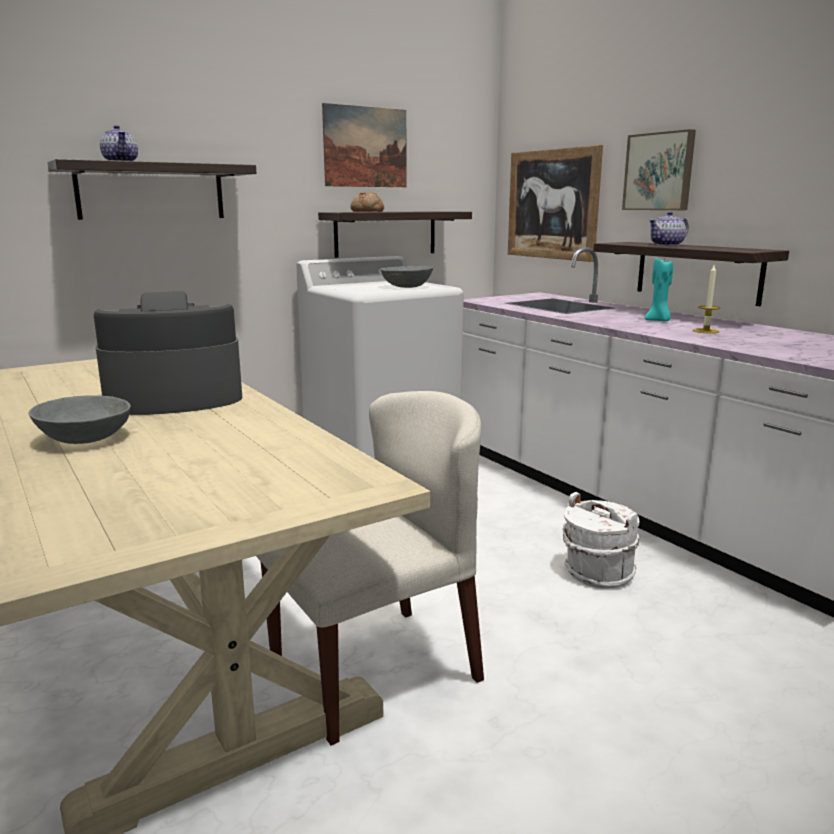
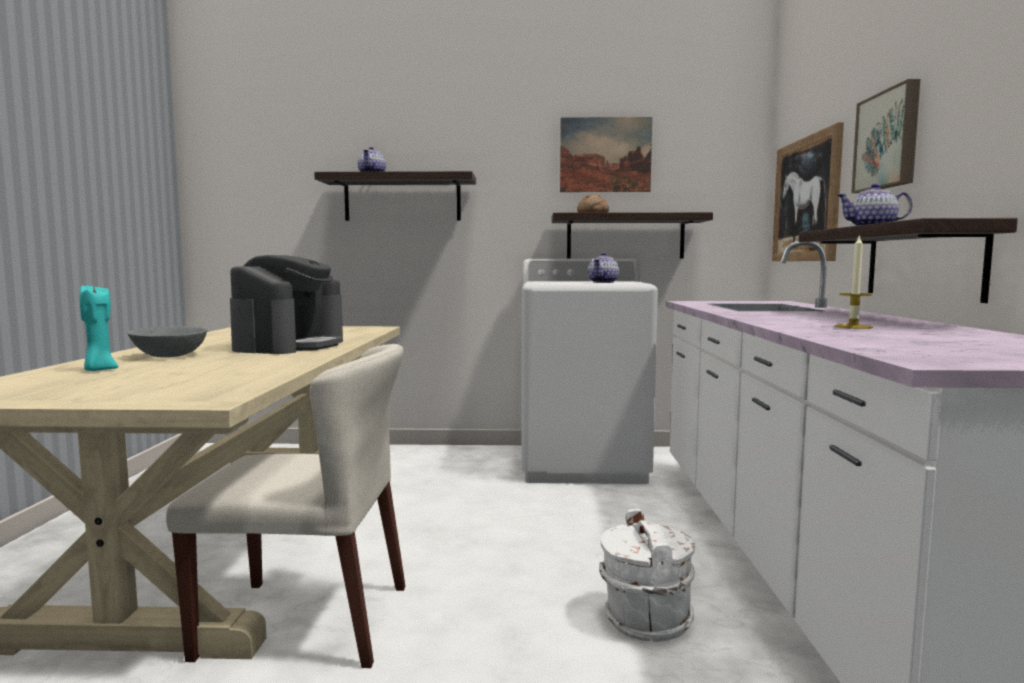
camera: 35 degrees right, 10 degrees down
coffee machine [94,291,242,415] -> coffee machine turned 90 degrees clockwise [230,255,343,354]
grey bowl [381,266,433,288] -> teapot [588,252,619,283]
turquoise candle [645,256,673,321] -> turquoise candle moved to [79,286,119,371]

